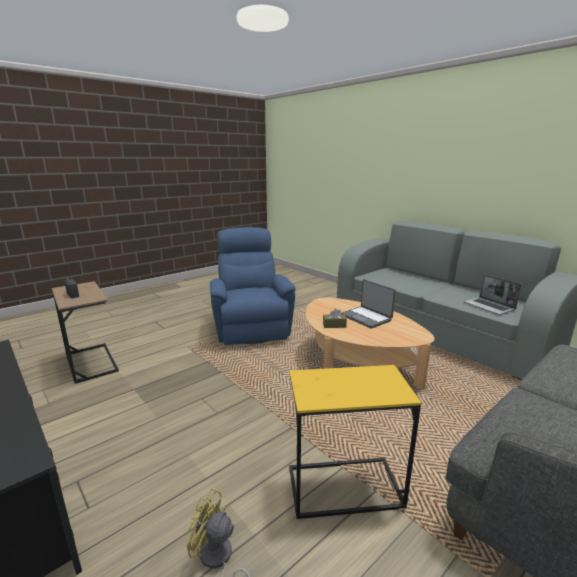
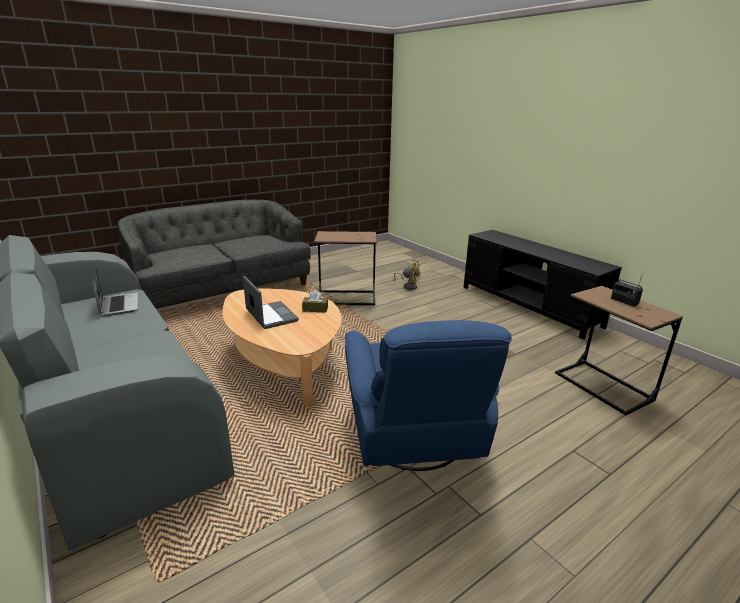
camera: 175 degrees left, 5 degrees up
yellow side table [289,365,422,519] -> brown side table [314,231,377,305]

